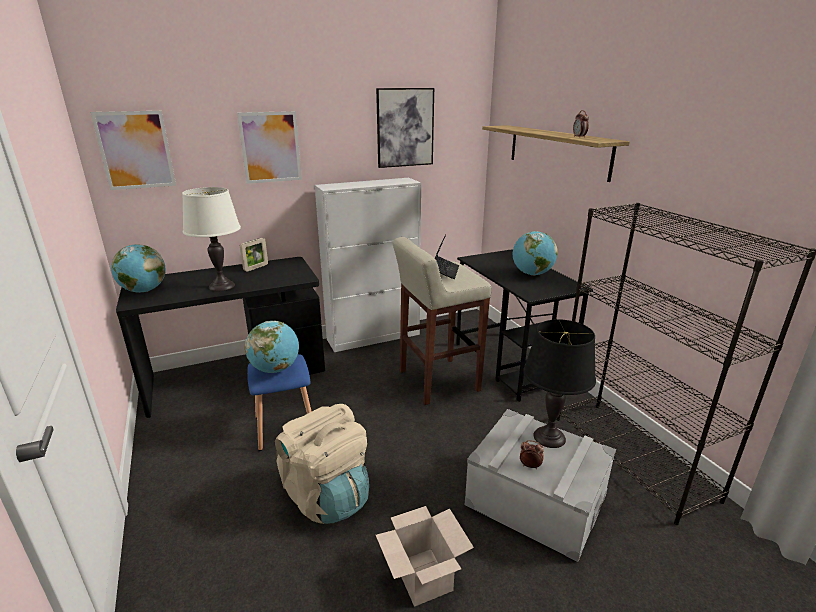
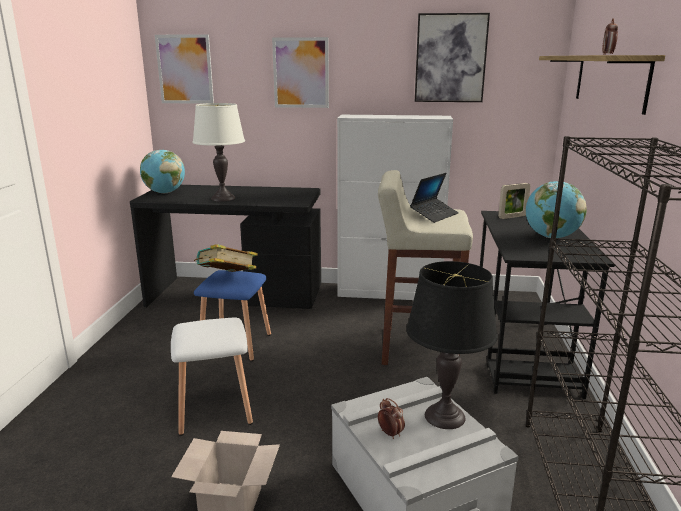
camera: 30 degrees right, 5 degrees down
picture frame [240,238,268,272] -> picture frame moved to [498,183,530,219]
globe [245,321,299,373] -> book [194,244,258,272]
beige backpack [275,404,369,524] -> white stool [171,317,253,436]

